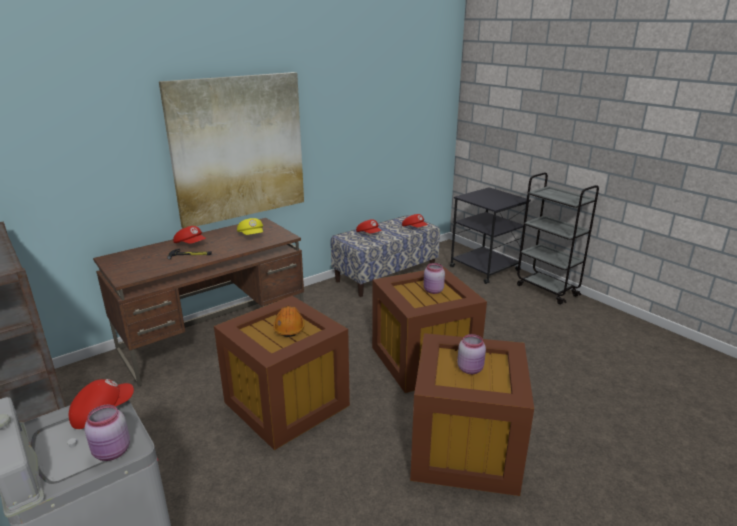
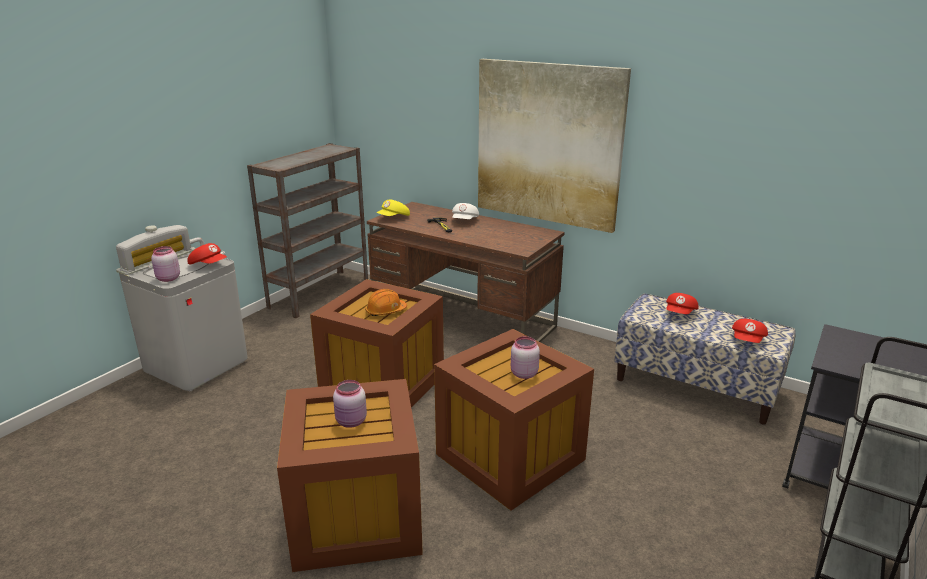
camera: 70 degrees right, 0 degrees up
red cap [173,226,206,244] -> white cap [452,203,479,219]
yellow cap [237,218,263,235] -> yellow cap moved to [377,200,410,216]

